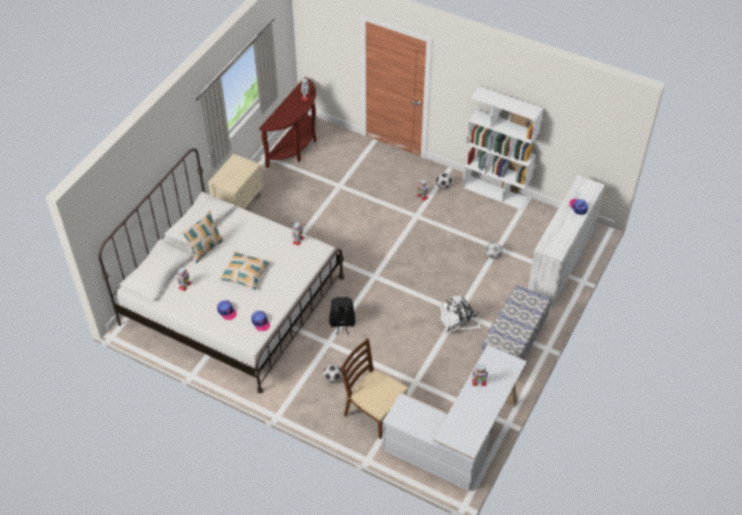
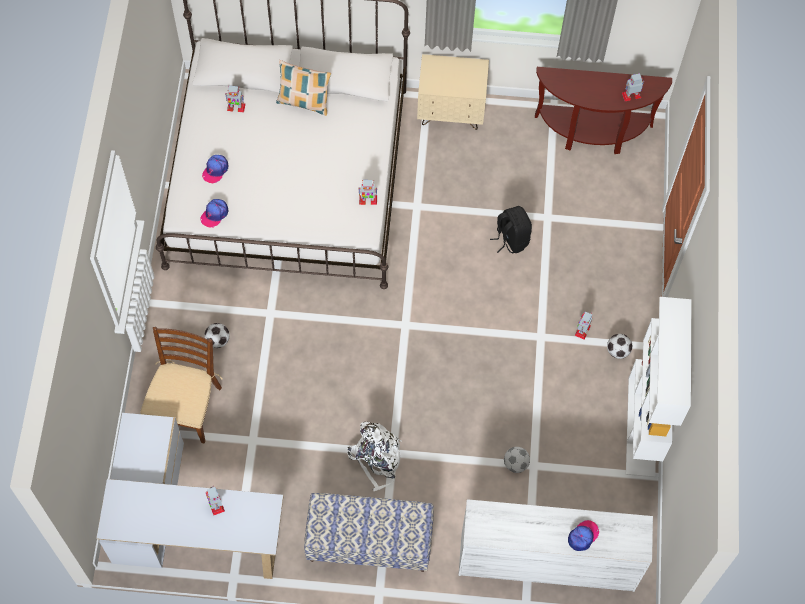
camera: 65 degrees right, 15 degrees up
pillow [219,251,270,290] -> none
black backpack [329,297,355,335] -> black backpack moved to [490,206,532,253]

